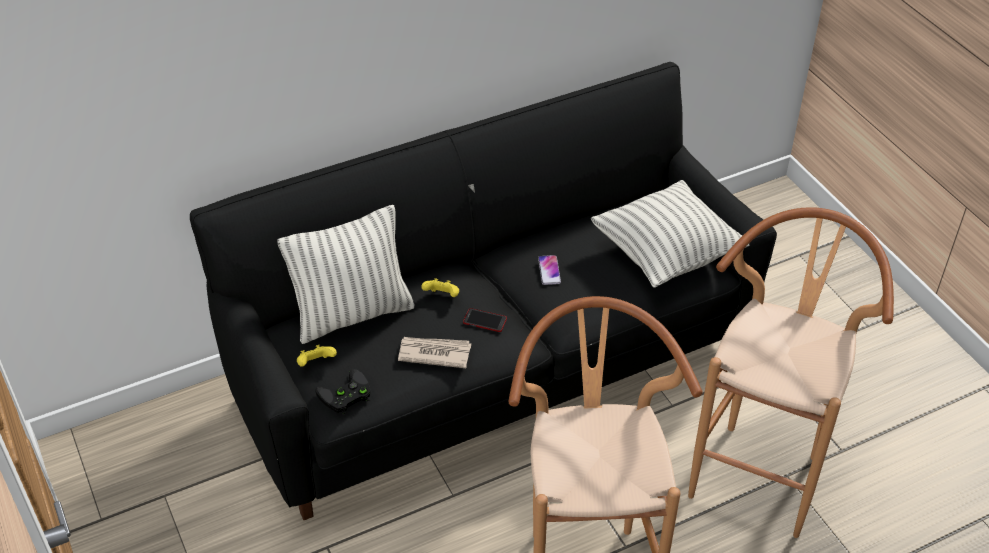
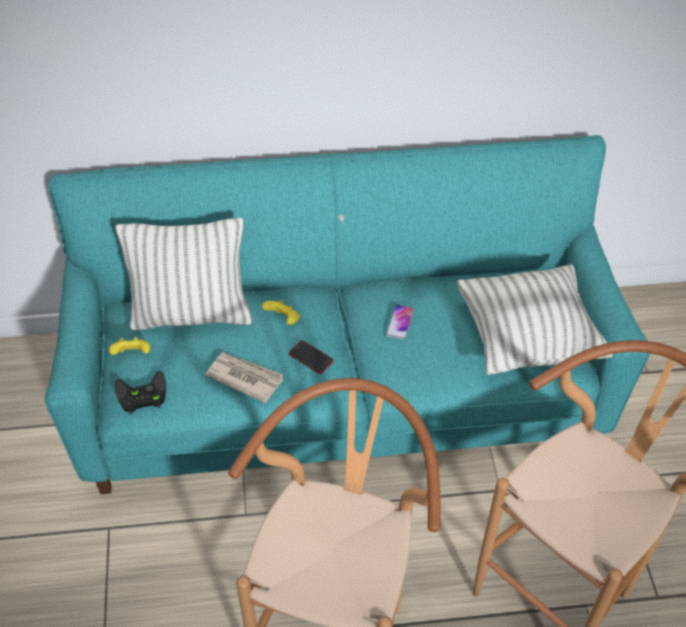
camera: 20 degrees right, 5 degrees up
black sofa [190,62,777,520] -> turquoise sofa [45,135,650,494]

